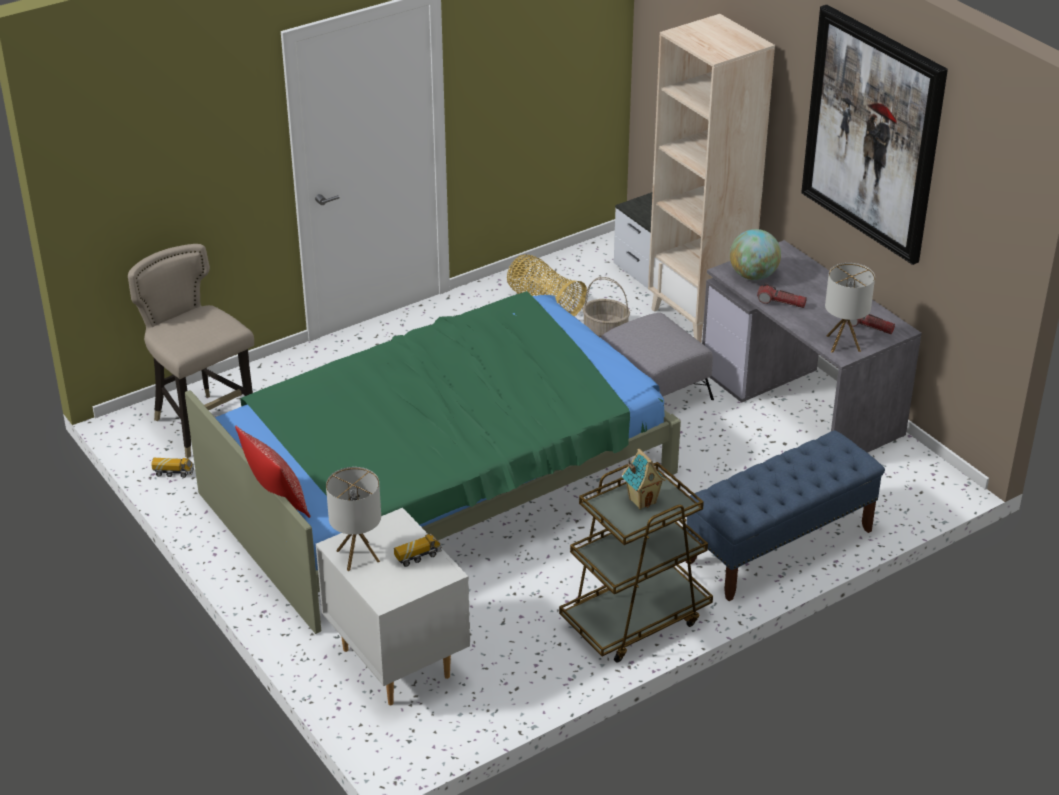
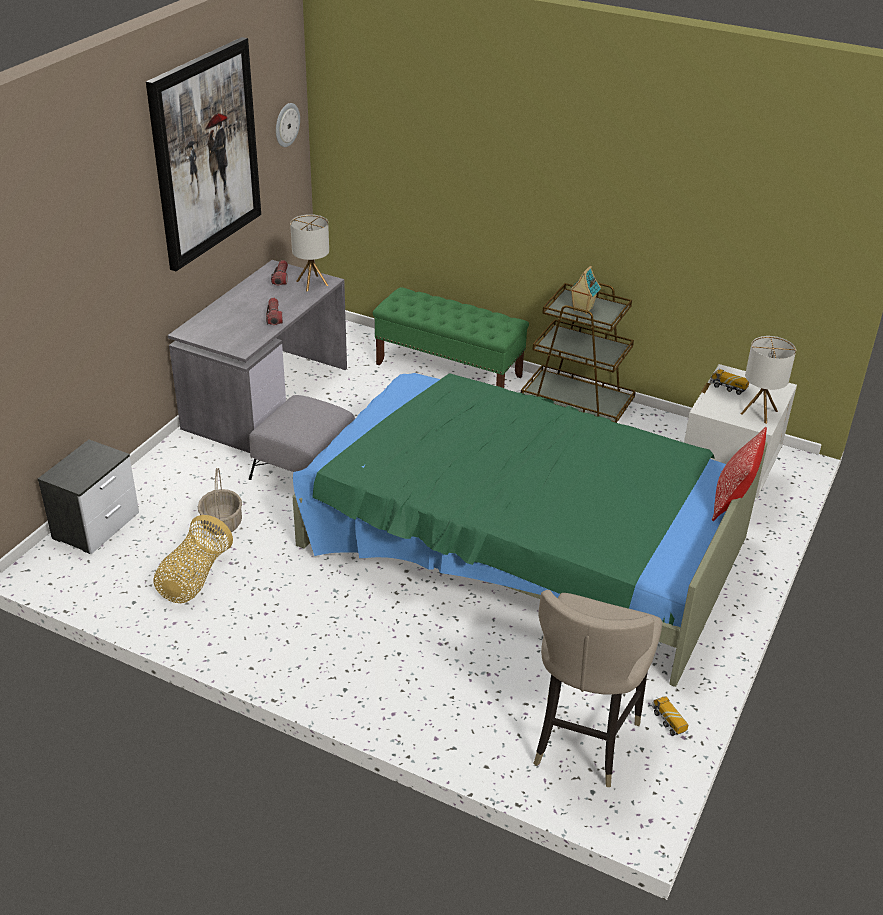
camera: 120 degrees left, 0 degrees up
beige bookcase [648,14,775,342] -> none
blue bench [686,430,885,601] -> green bench [373,287,529,388]
globe [730,229,781,280] -> none
none -> wall clock [276,103,300,147]

